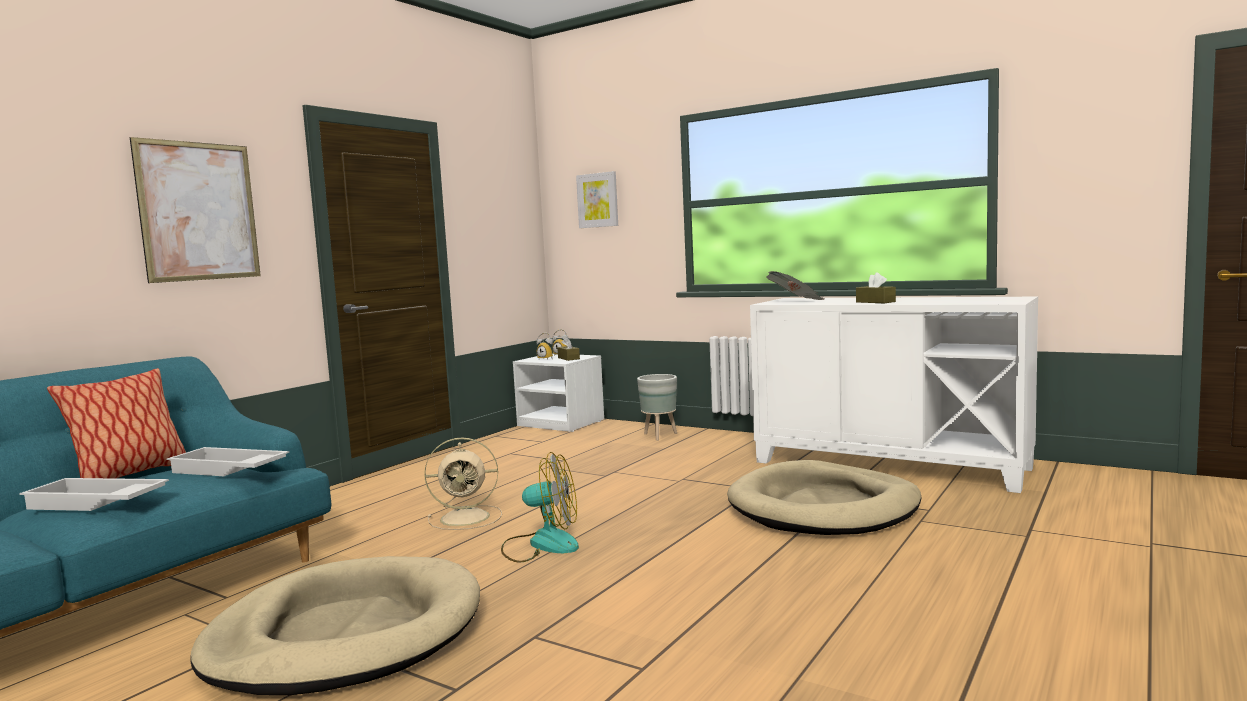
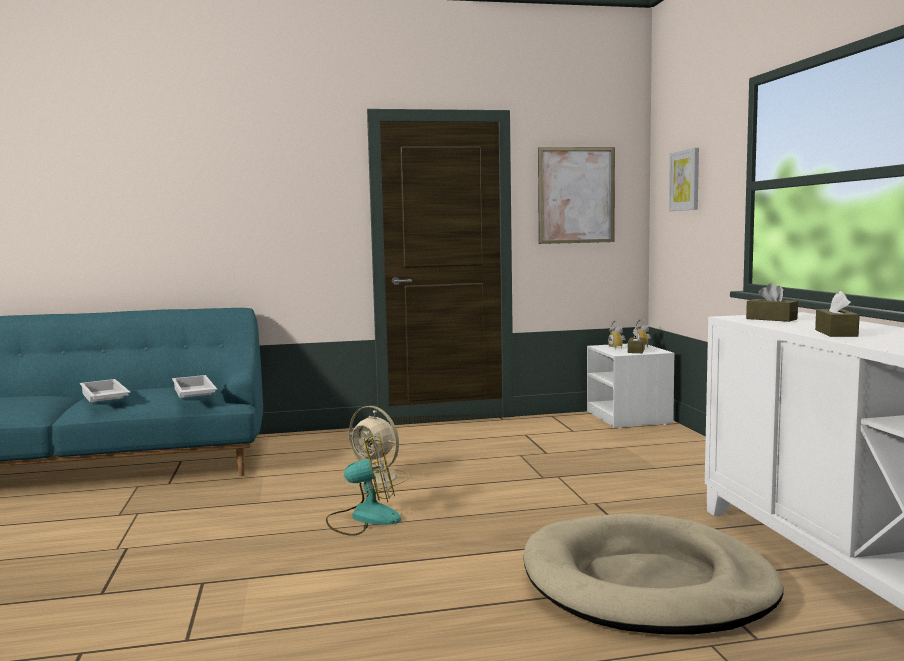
camera: 45 degrees right, 0 degrees up
pillow [47,368,186,479] -> none
picture [130,137,261,283] -> picture moved to [538,147,615,244]
beige dog bed [190,556,480,695] -> none
fan [501,452,579,562] -> fan turned 60 degrees counterclockwise [326,431,401,536]
grey planter [637,374,677,441] -> none
newspaper [766,271,824,300] -> brown tissue box [746,283,798,322]

